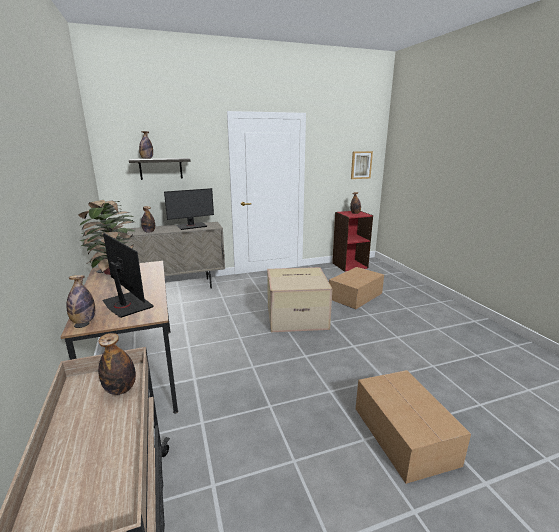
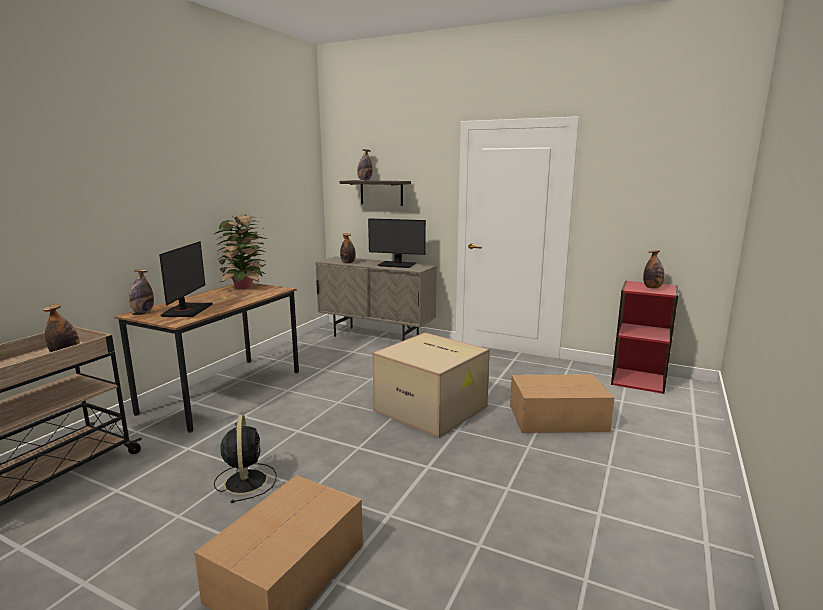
camera: 45 degrees right, 5 degrees down
picture [351,151,373,179] -> none
none -> black fan [214,415,276,503]

